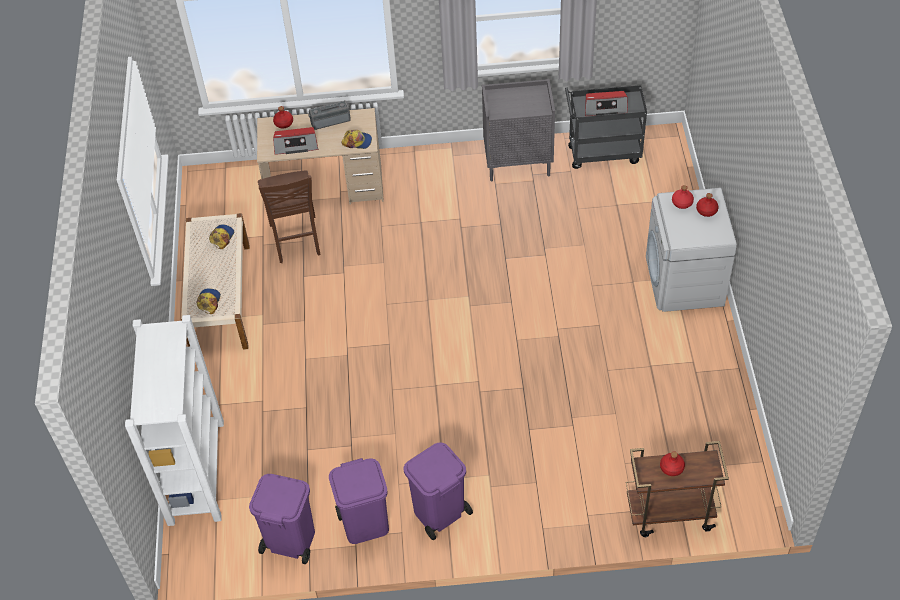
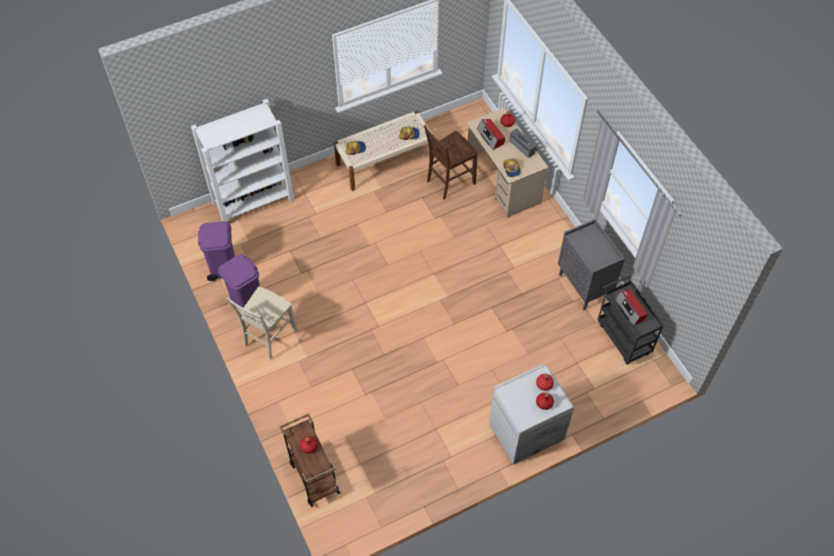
camera: 65 degrees right, 5 degrees up
purple trash can [403,443,473,540] -> beige chair [226,286,297,360]

